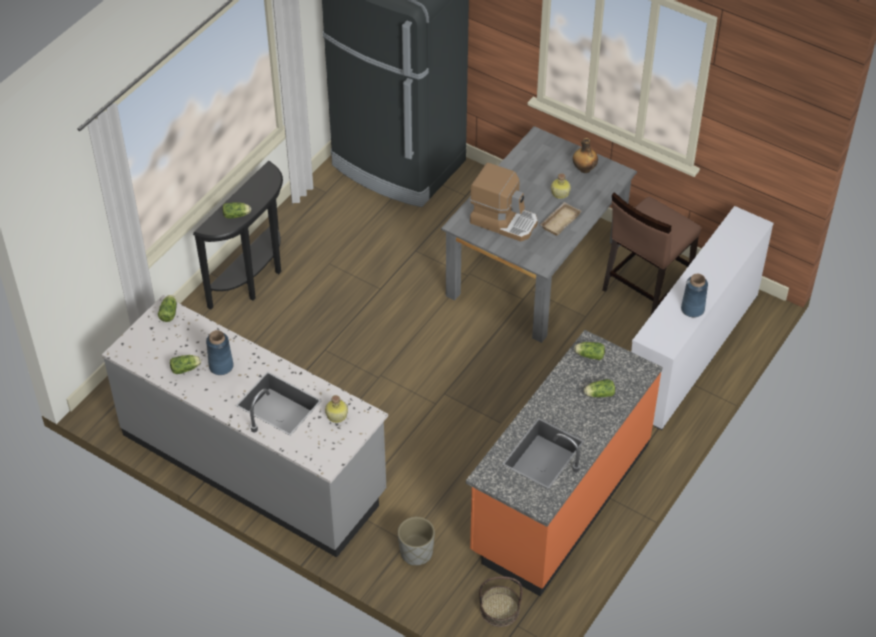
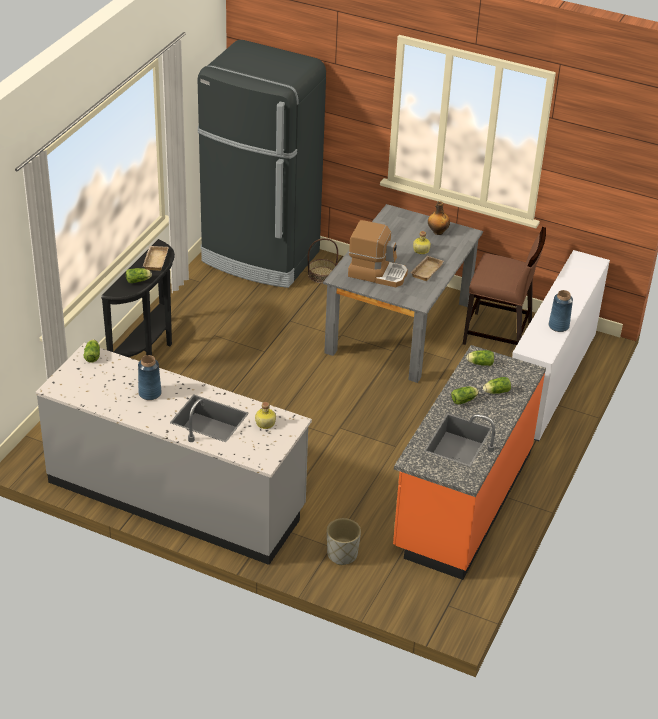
camera: 10 degrees left, 10 degrees down
lettuce [170,355,201,374] -> lettuce moved to [451,386,479,405]
basket [479,576,523,627] -> basket moved to [308,238,338,283]
brown chair [602,192,701,315] -> brown chair turned 105 degrees counterclockwise [463,227,546,345]
none -> beige tray [142,246,169,271]

